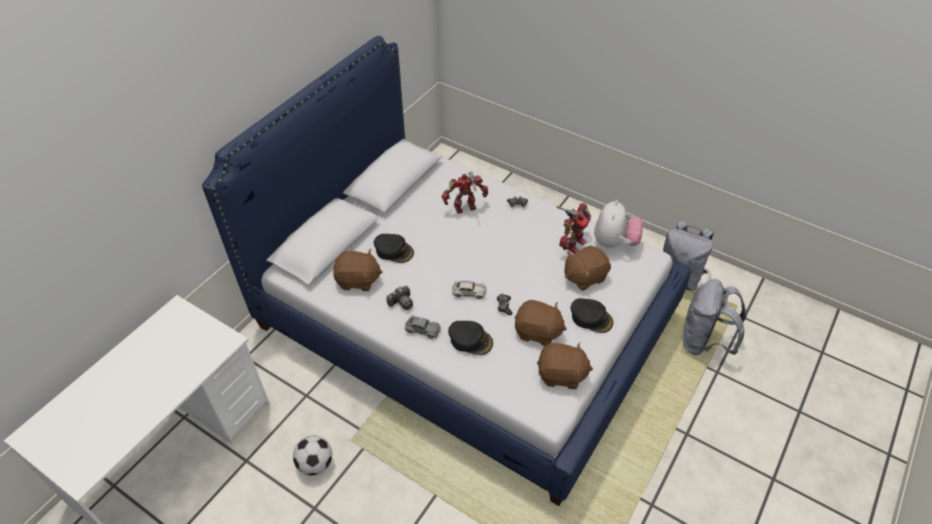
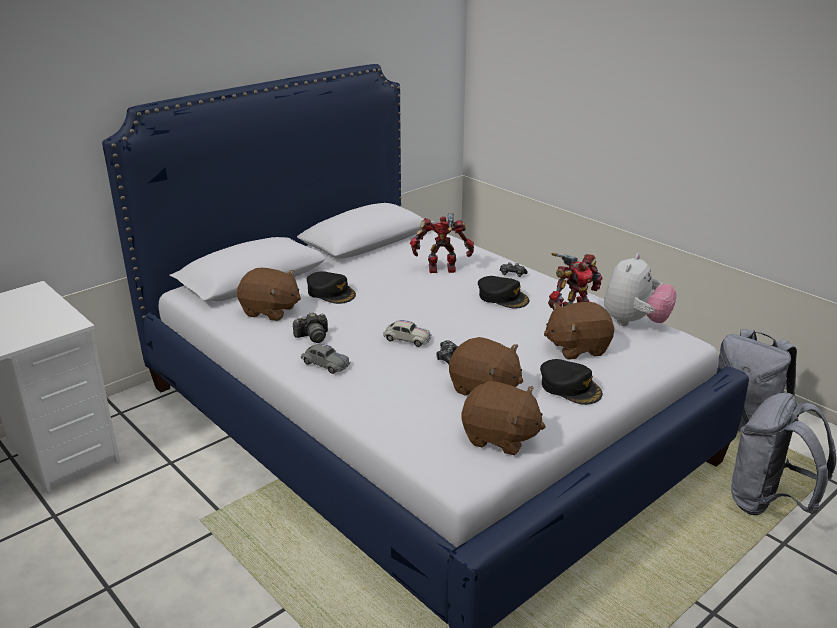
camera: 15 degrees right, 20 degrees down
football [293,435,332,475] -> none
black cap [448,321,493,355] -> black cap moved to [478,276,529,309]

